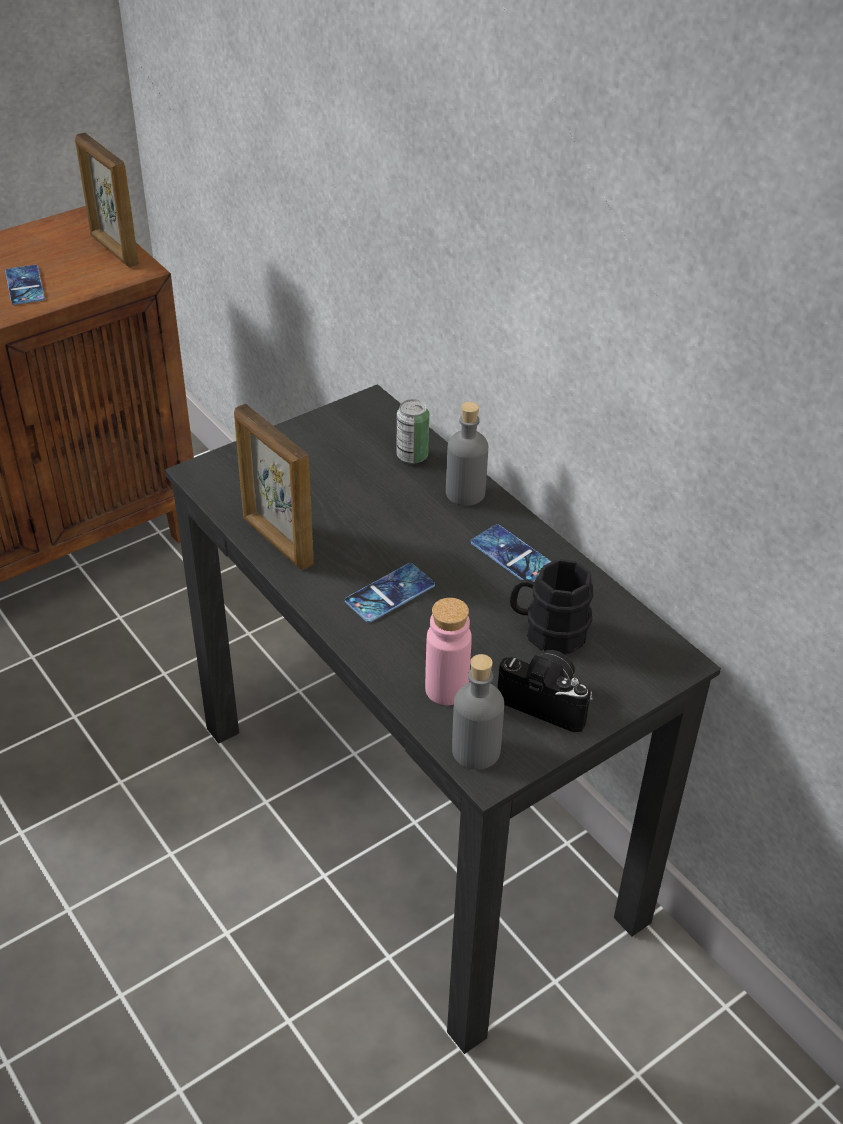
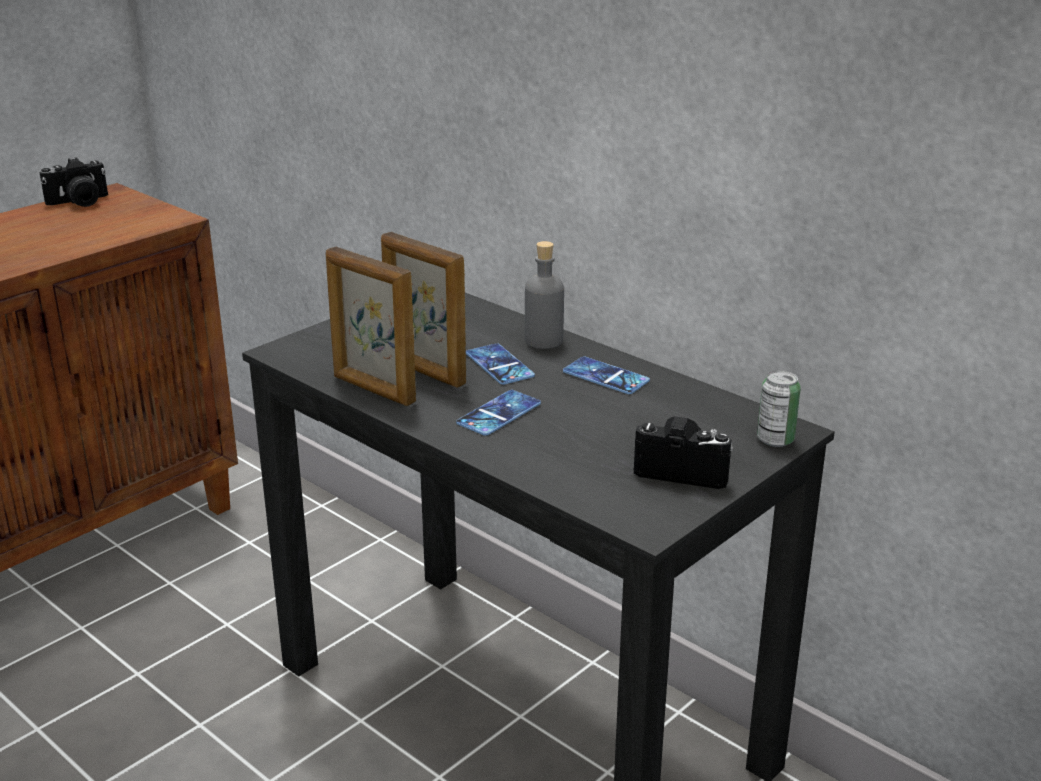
camera: 10 degrees left, 15 degrees down
phone [5,265,45,305] -> phone moved to [466,343,535,385]
picture frame [75,133,139,267] -> picture frame moved to [381,232,466,388]
can [397,399,429,464] -> can moved to [757,370,801,447]
pink bottle [425,598,472,705] -> none
grey bottle [452,654,504,770] -> none
black mug [510,559,593,654] -> none
none -> camera [39,158,108,207]

